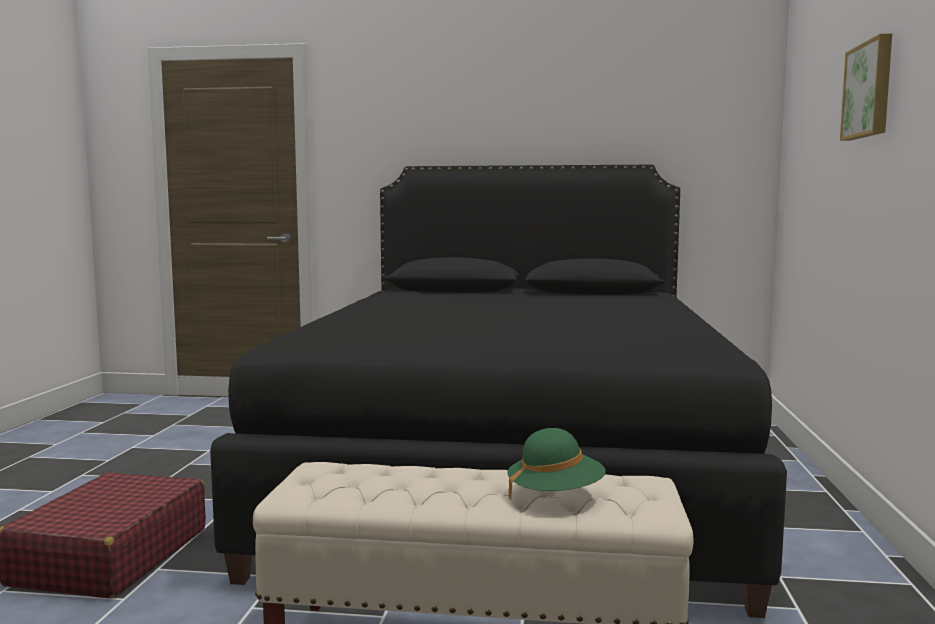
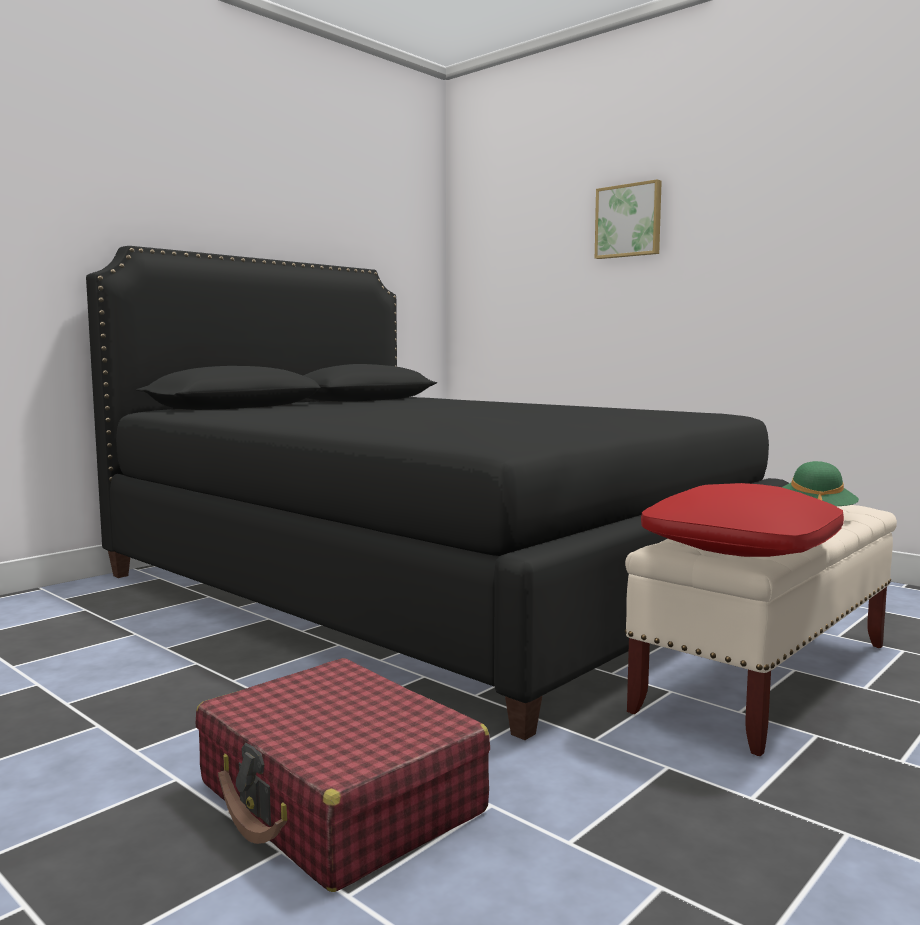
camera: 55 degrees left, 0 degrees up
none -> red pillow [641,483,844,557]

